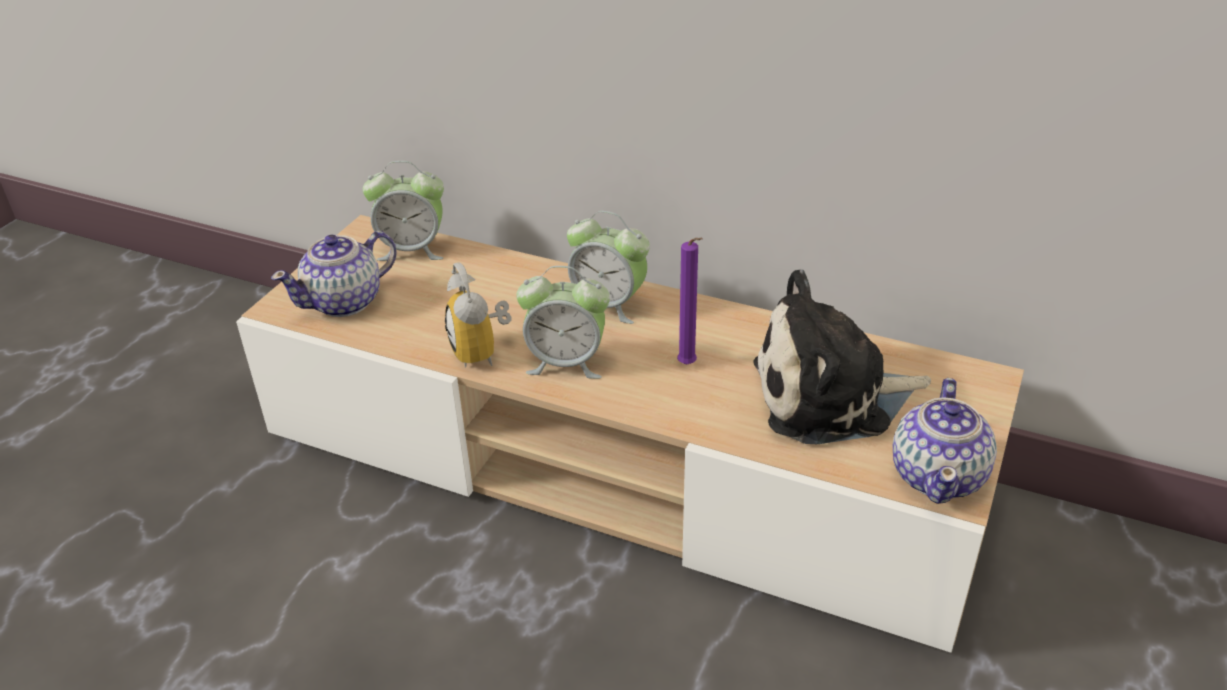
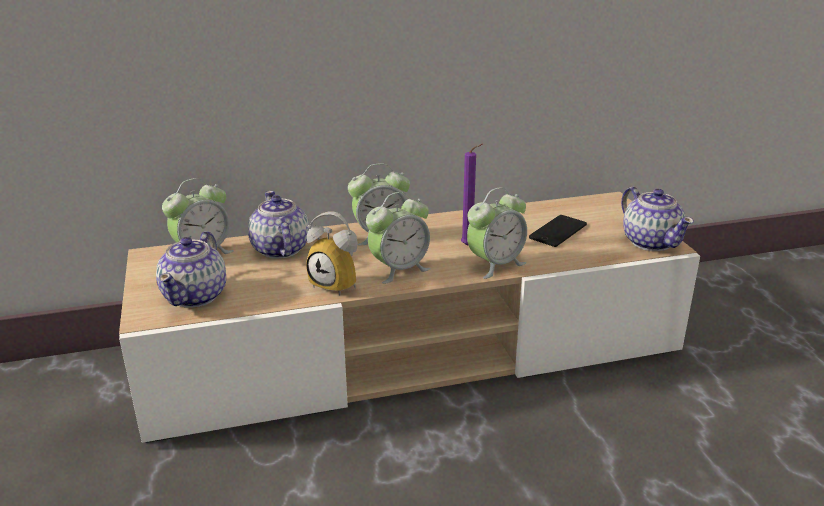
camera: 40 degrees left, 10 degrees down
plush toy [753,269,931,444] -> phone [529,215,587,247]
none -> teapot [248,191,309,259]
none -> alarm clock [467,187,527,279]

